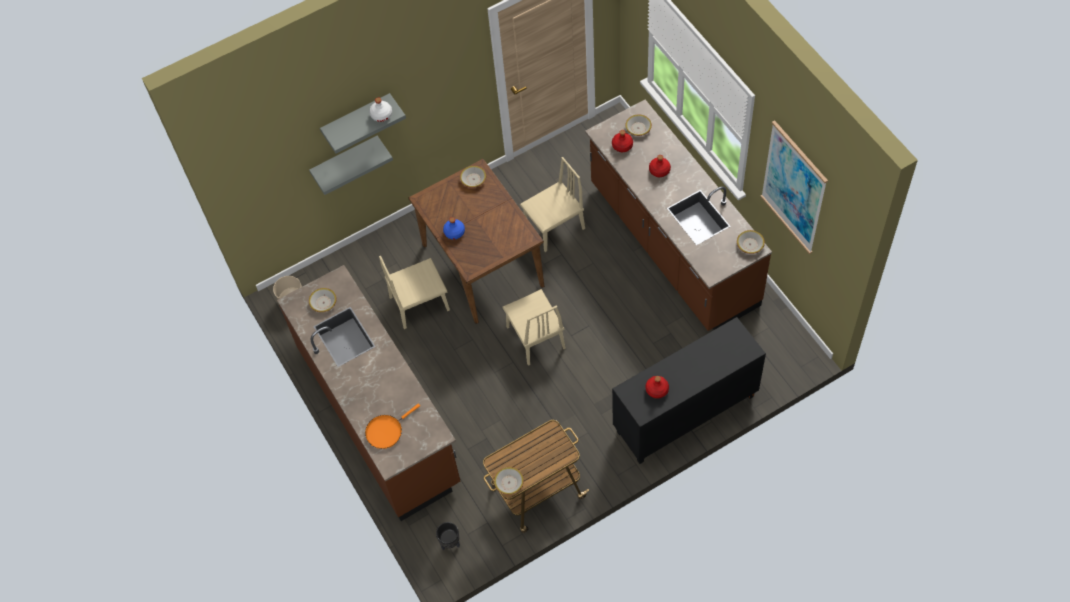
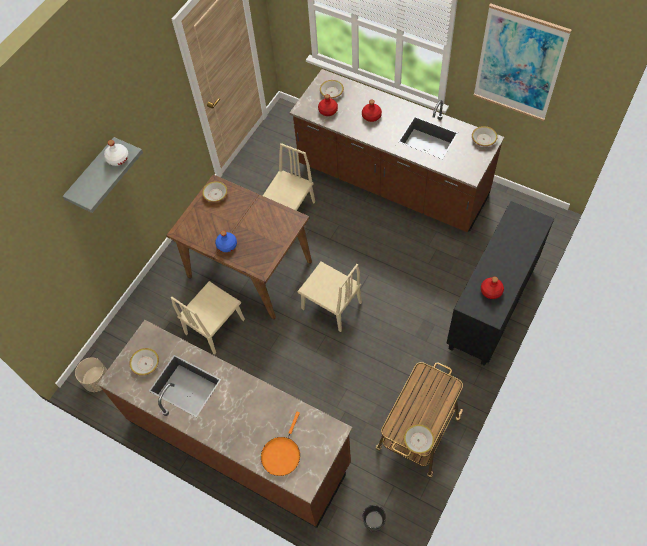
camera: 30 degrees left, 0 degrees up
grey shelf [309,136,393,195] -> none

